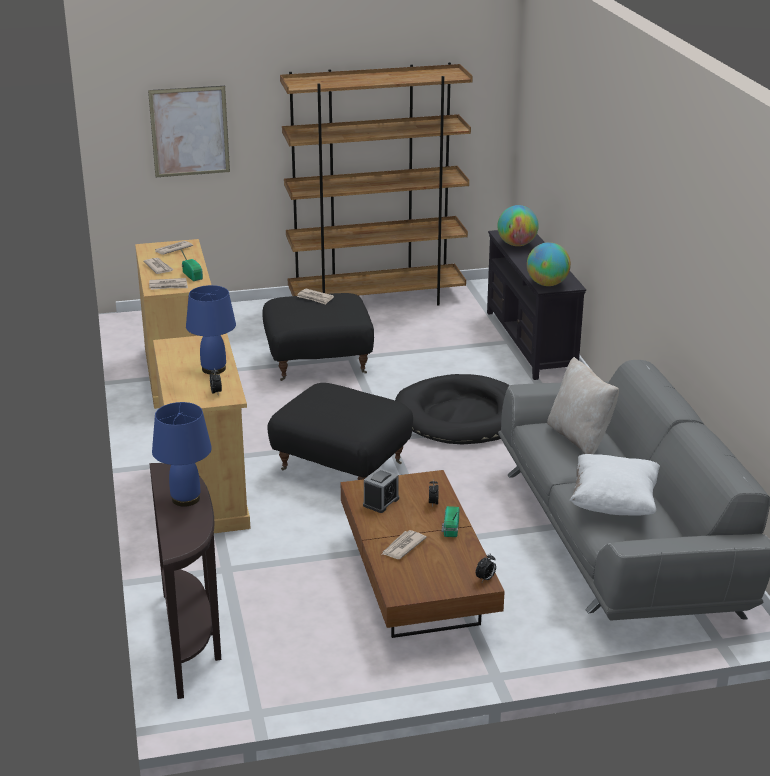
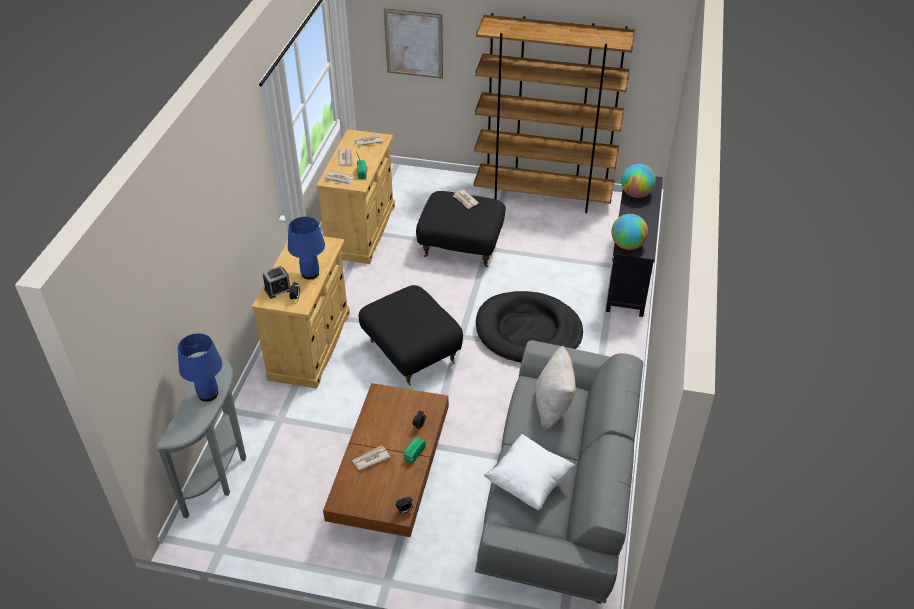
camera: 25 degrees right, 15 degrees up
brown console table [149,463,221,699] -> grey console table [157,355,246,519]
alarm clock [363,468,399,513] -> alarm clock moved to [263,266,291,299]

